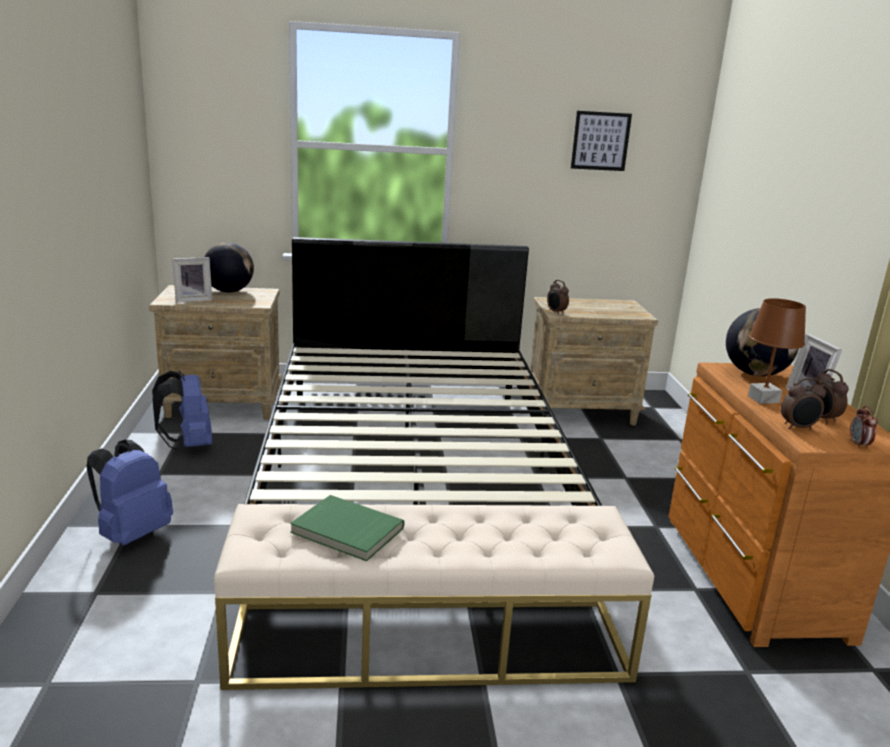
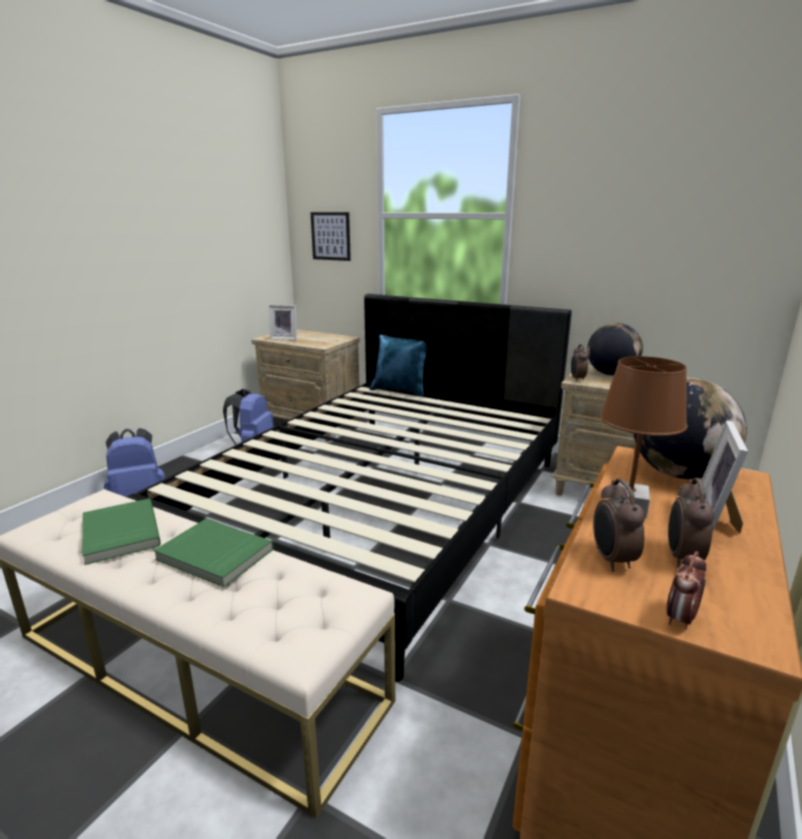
camera: 35 degrees right, 0 degrees up
globe [204,242,254,292] -> globe moved to [587,323,643,375]
picture [571,111,632,171] -> picture moved to [310,212,351,261]
alarm clock [781,378,826,430] -> alarm clock turned 60 degrees clockwise [593,479,645,571]
none -> green book [154,519,274,587]
none -> blue pillow [370,335,427,397]

